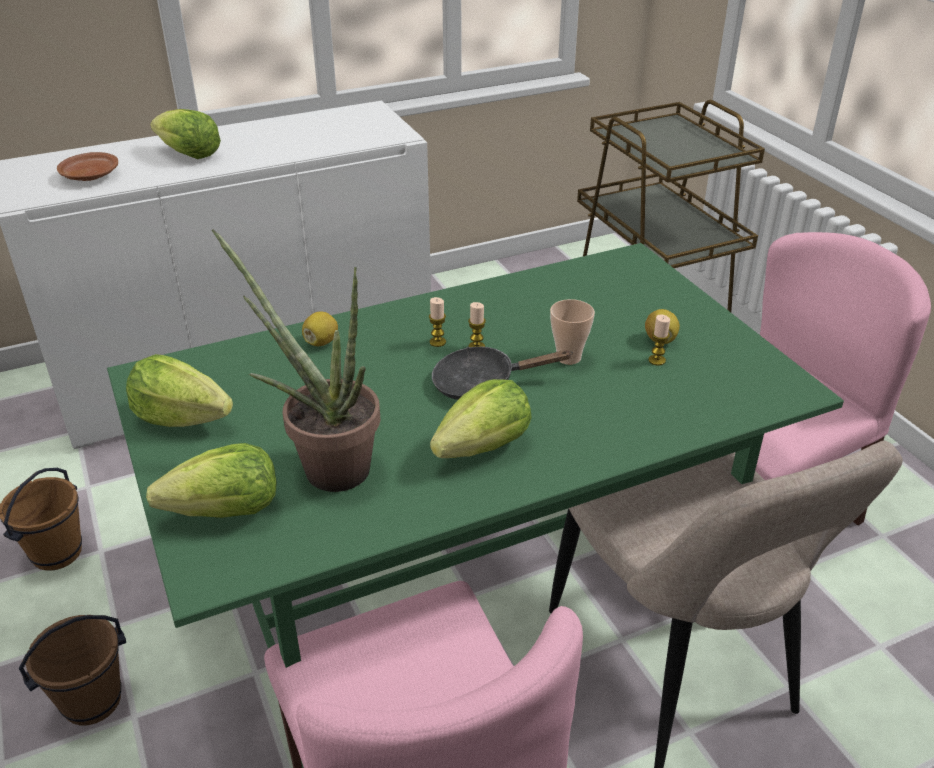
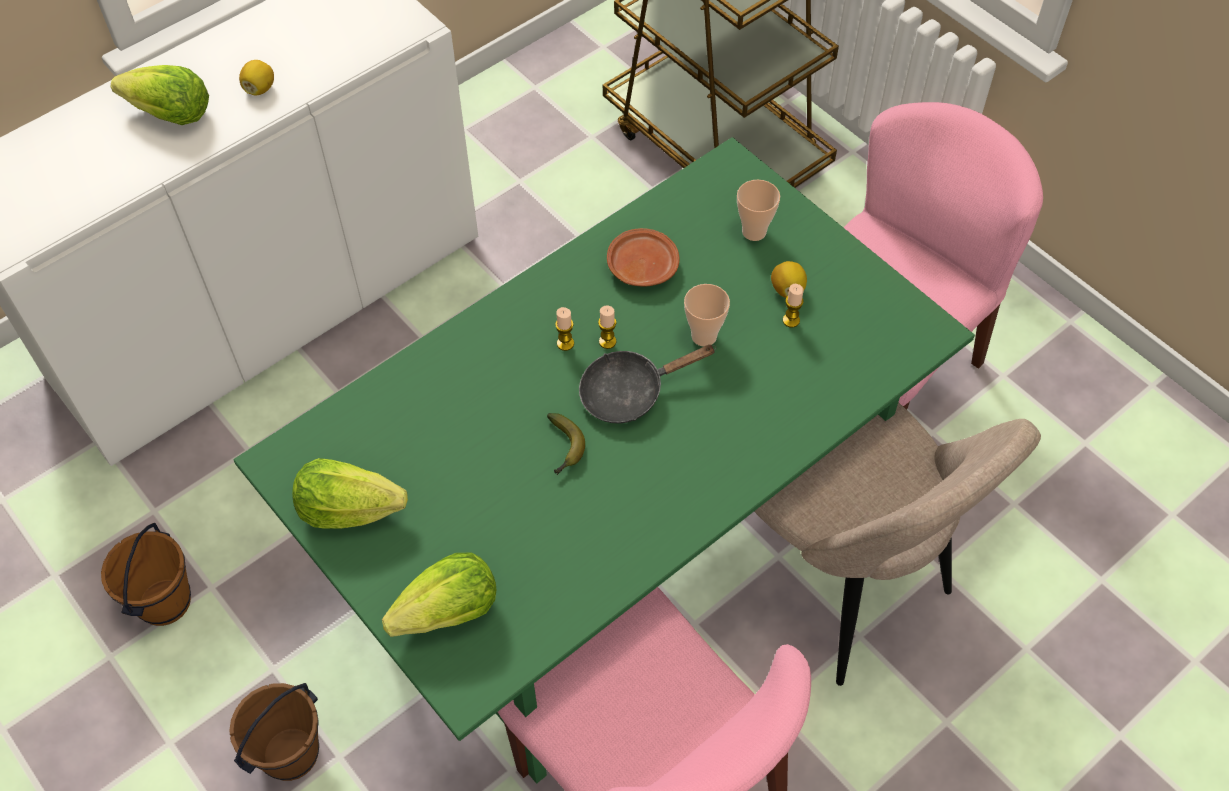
camera: 15 degrees left, 20 degrees up
brown plate [57,152,118,181] -> brown plate moved to [607,228,679,287]
potted plant [212,229,380,492] -> none
lemon [302,312,338,346] -> lemon moved to [239,60,274,95]
lettuce [430,379,532,458] -> none
none -> banana [547,413,585,475]
none -> cup [737,180,780,241]

